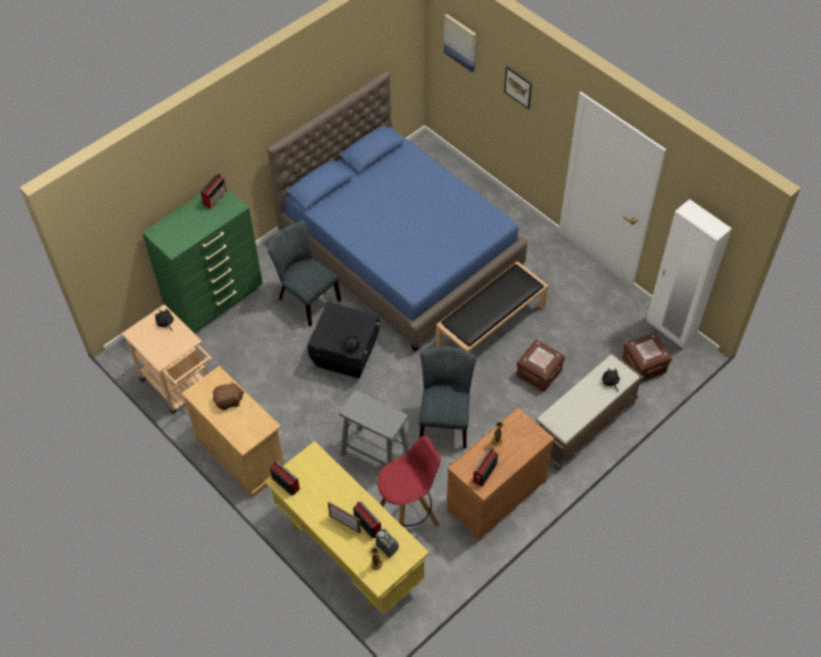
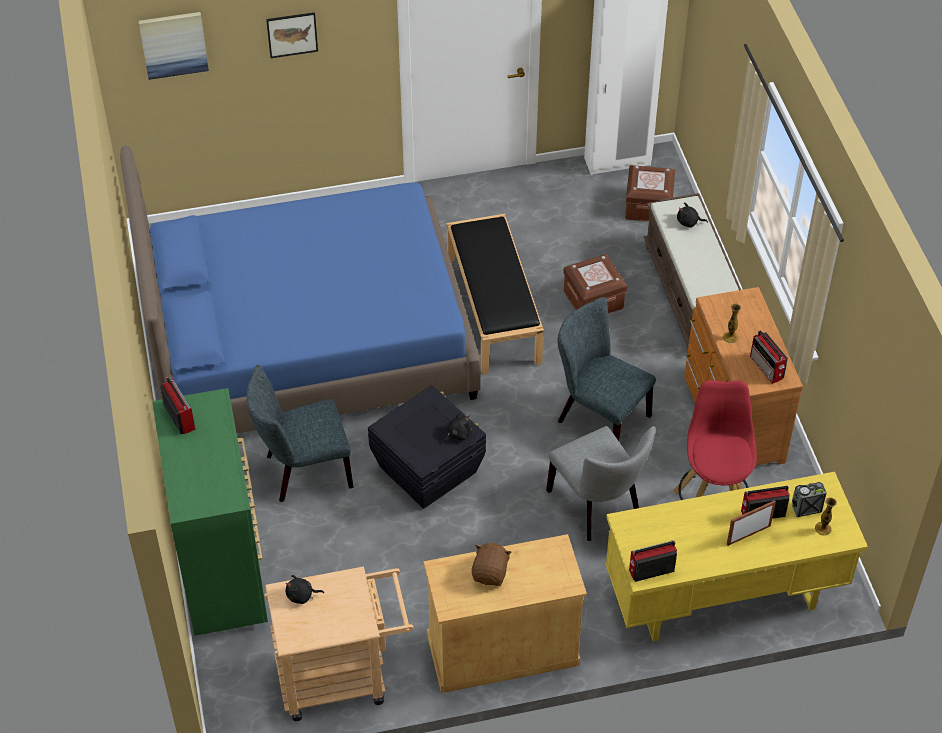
camera: 60 degrees left, 5 degrees down
grey stool [339,390,410,465] -> grey chair [546,426,656,541]

